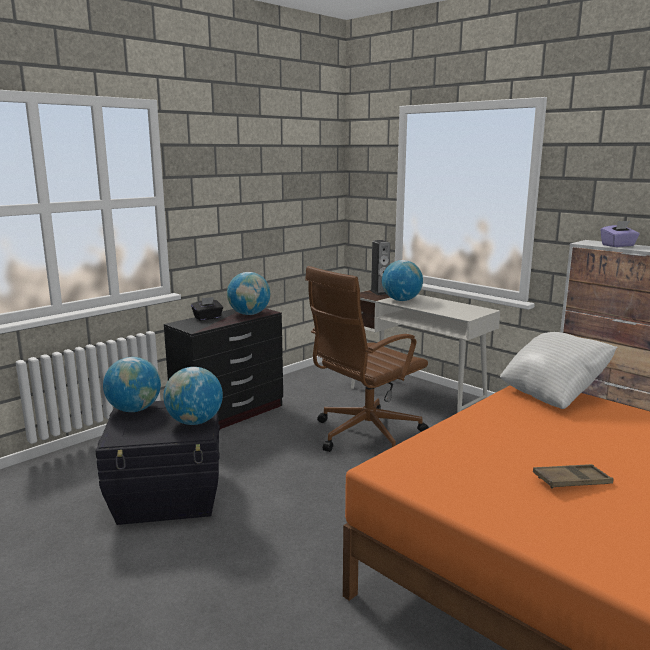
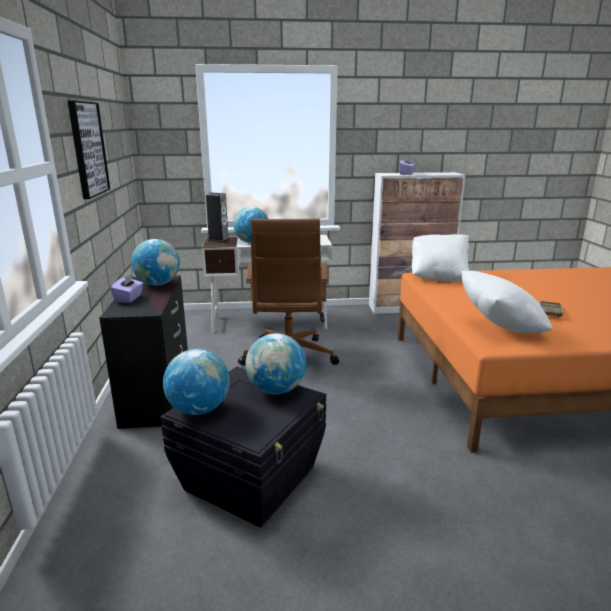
camera: 50 degrees left, 5 degrees up
black tissue box [191,297,223,321] -> purple tissue box [110,274,143,303]
none -> picture [68,100,110,199]
none -> white pillow [461,271,553,333]

